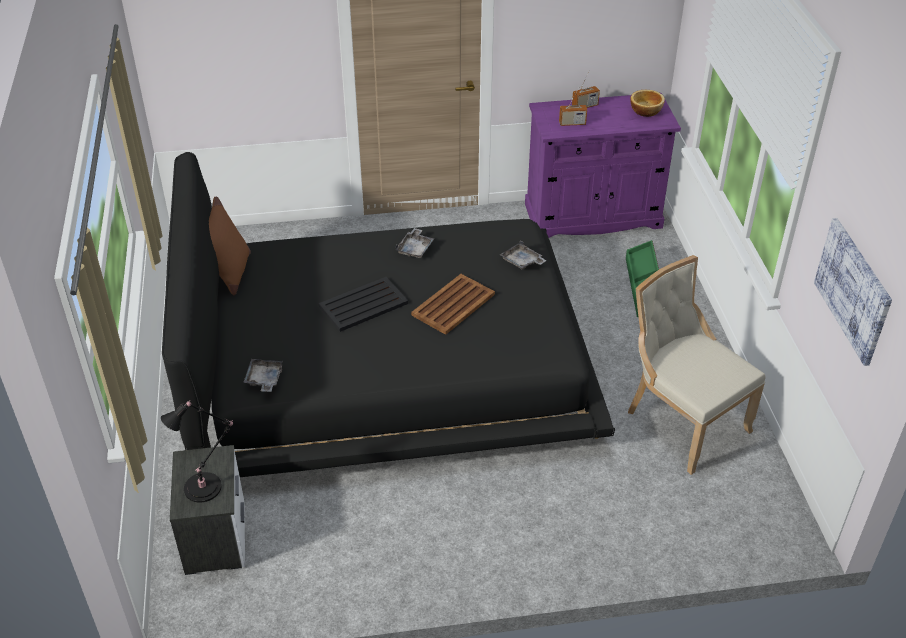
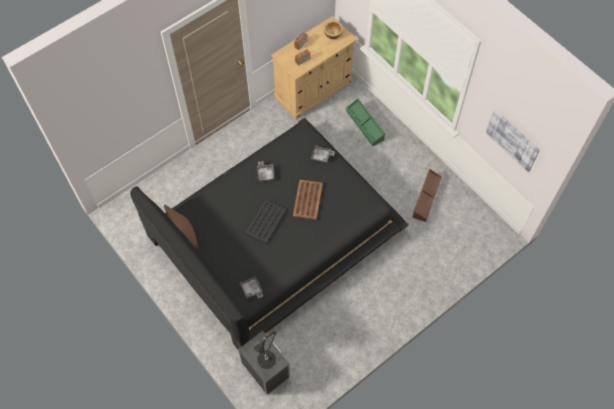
camera: 30 degrees left, 20 degrees up
purple cabinet [525,93,681,238] -> beige cabinet [271,16,357,119]
beige chair [628,255,765,475] -> brown storage box [412,169,442,222]

